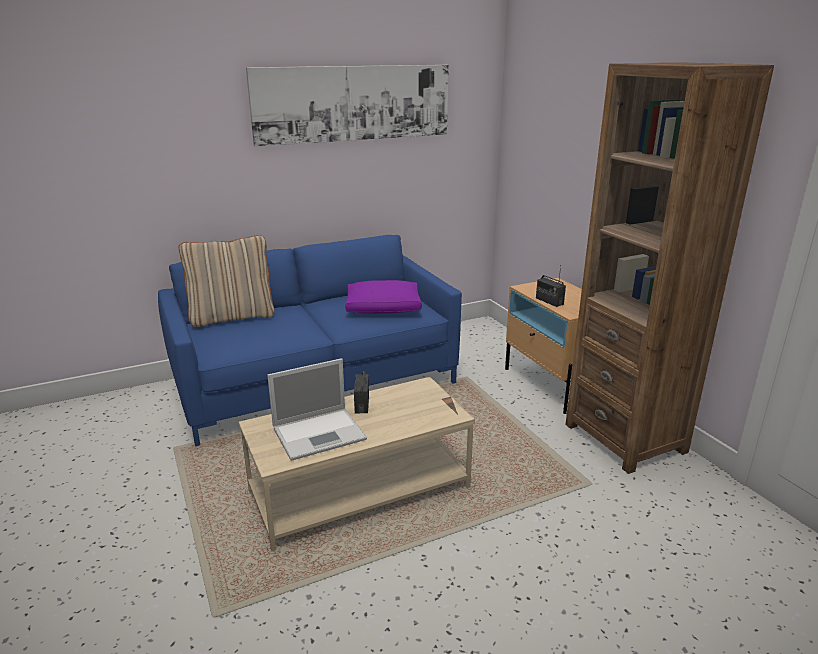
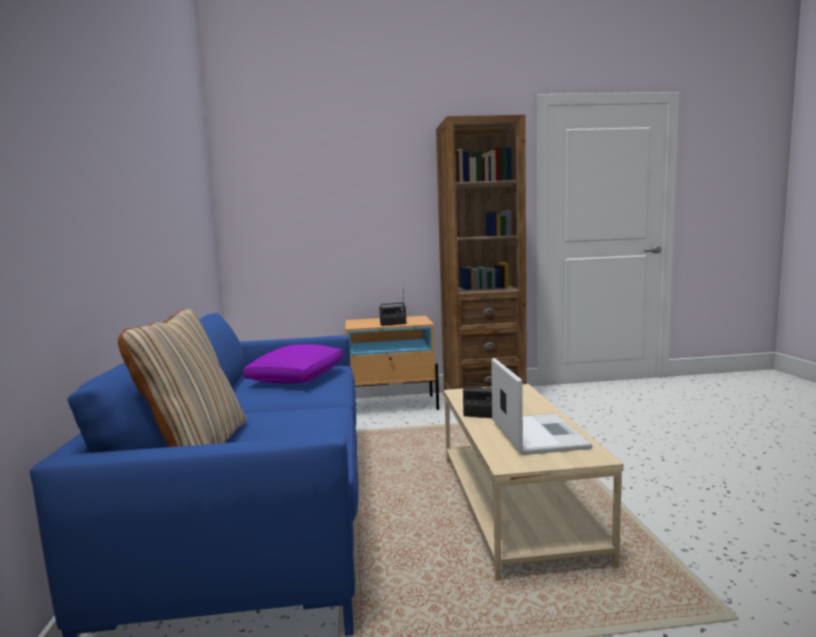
camera: 70 degrees left, 15 degrees down
picture [246,65,449,147] -> none

